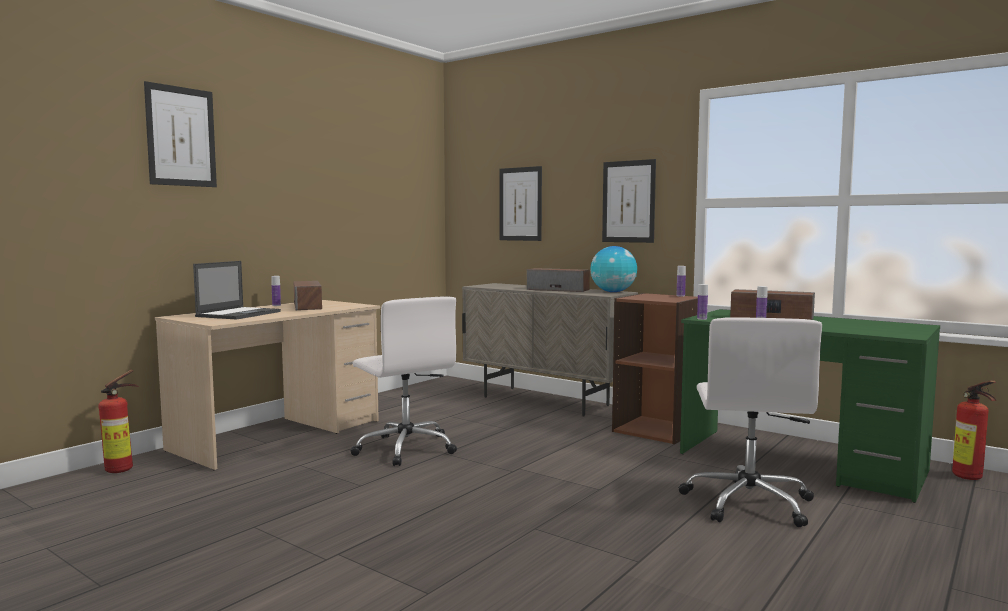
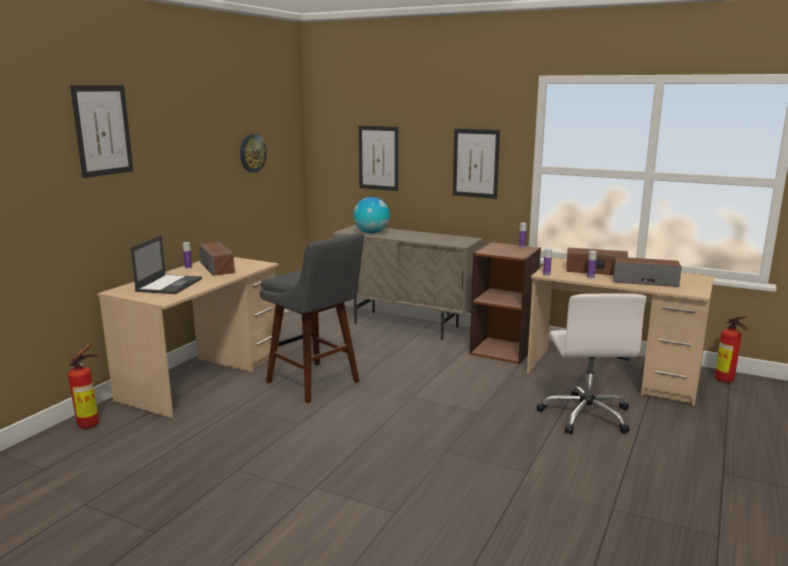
camera: 10 degrees left, 10 degrees up
white office chair [350,296,457,466] -> grey stool [260,233,364,403]
speaker [527,268,590,292] -> speaker moved to [613,257,682,287]
globe [590,246,637,292] -> globe moved to [353,197,390,233]
green desk [680,309,940,503] -> beige desk [527,257,714,406]
none -> wall clock [240,134,267,173]

